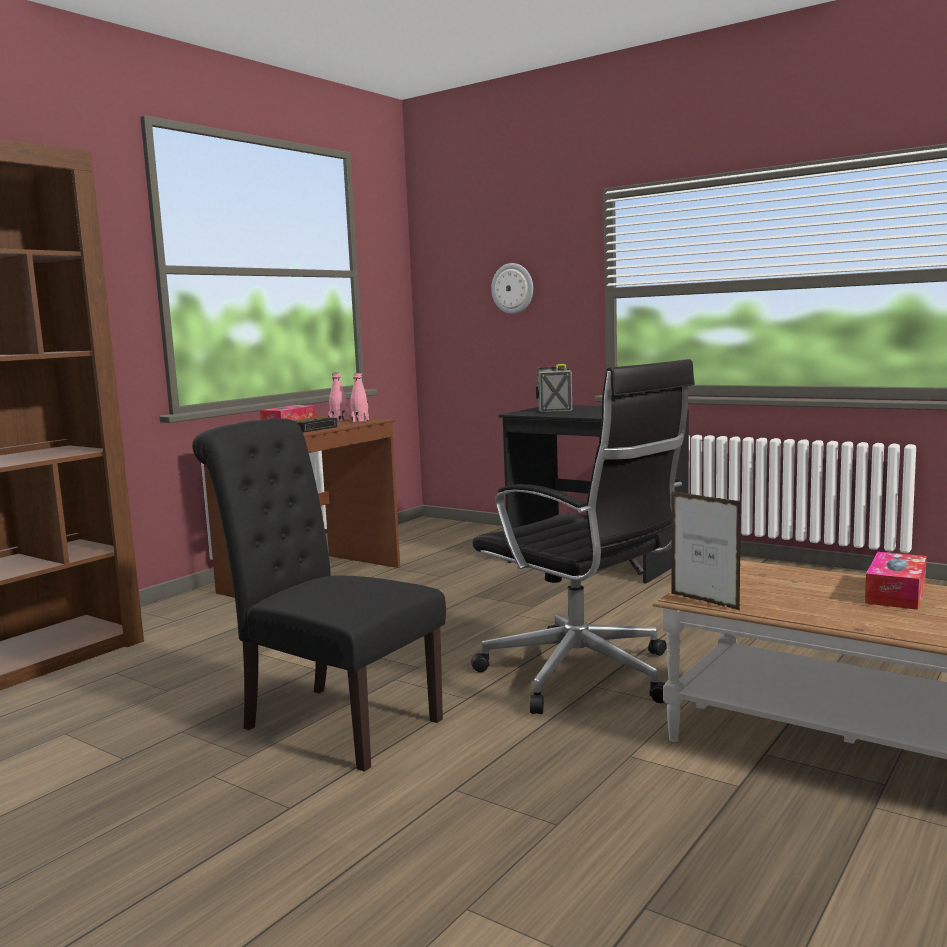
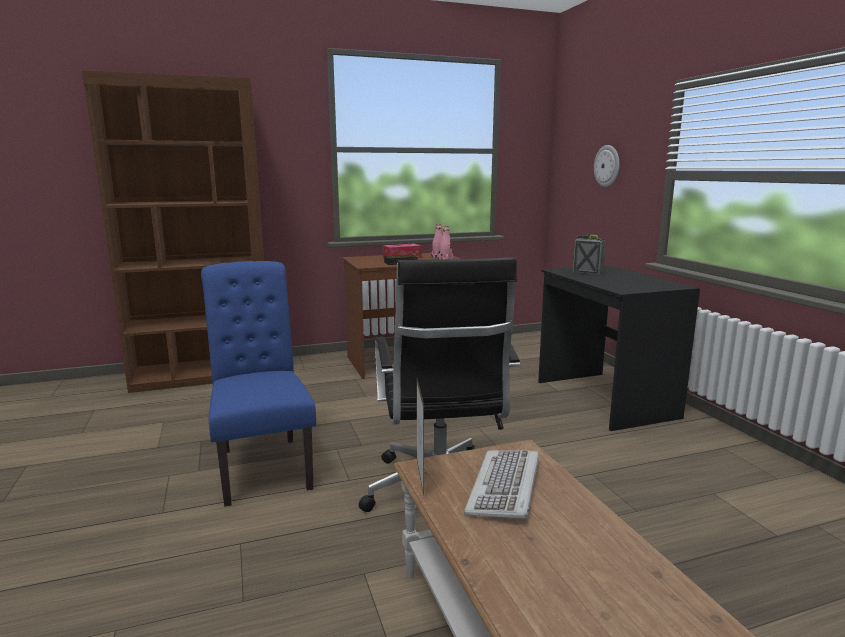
camera: 35 degrees right, 5 degrees up
black chair [192,418,446,772] -> blue chair [201,261,316,507]
tissue box [865,552,927,610] -> none
none -> keyboard [464,450,539,520]

